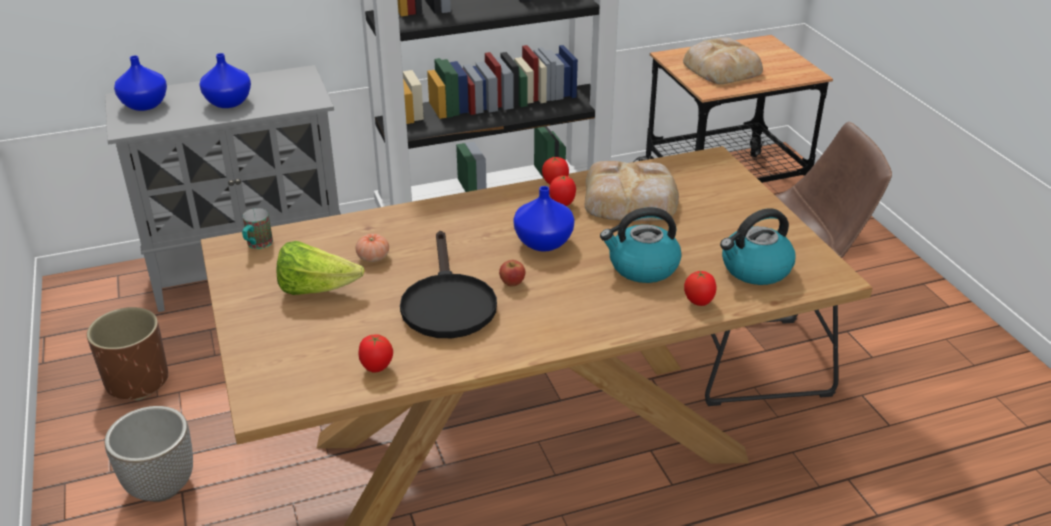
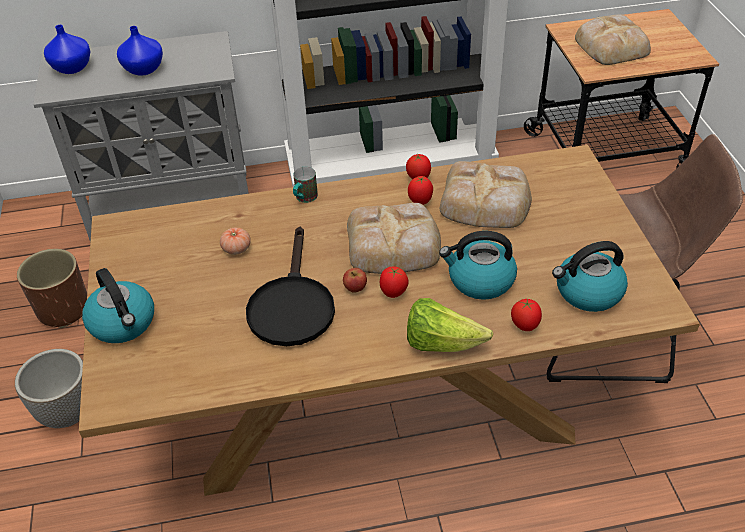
camera: 10 degrees right, 10 degrees up
mug [242,208,273,249] -> mug moved to [293,167,318,203]
lettuce [276,241,365,295] -> lettuce moved to [407,298,493,352]
tomato [358,334,393,373] -> tomato moved to [380,267,409,298]
blue vase [513,186,574,252] -> bread [347,203,441,274]
none -> kettle [82,268,154,343]

